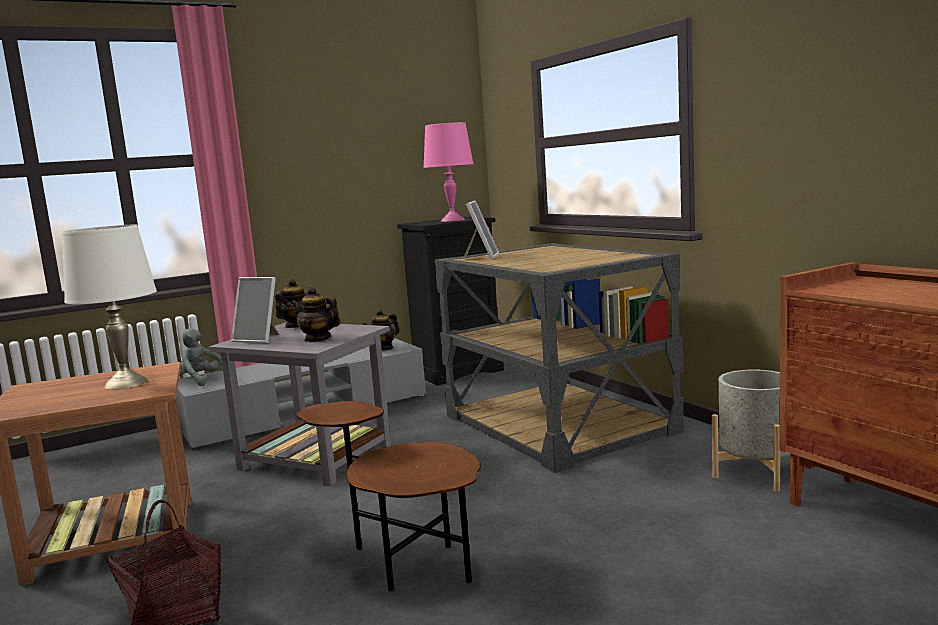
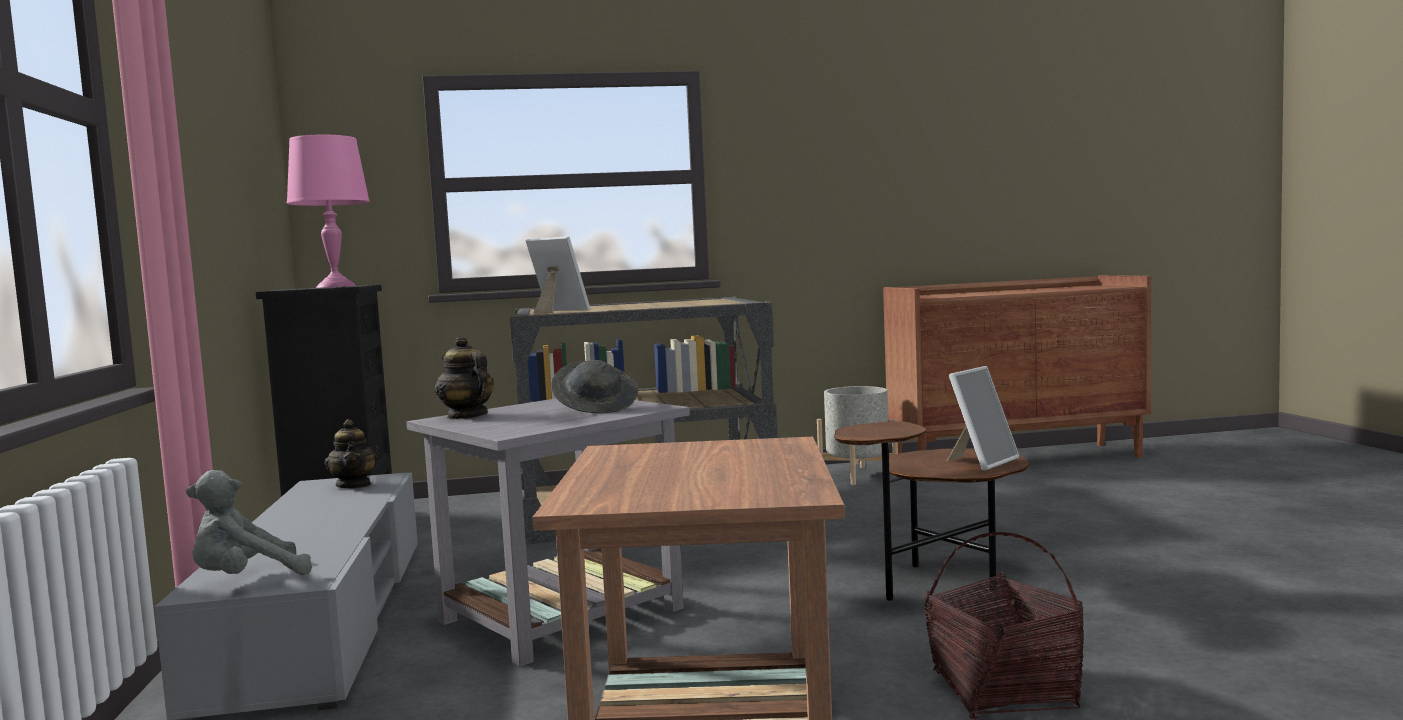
camera: 70 degrees left, 5 degrees down
white table lamp [62,224,157,390] -> none
picture frame [231,277,280,343] -> picture frame moved to [947,366,1019,471]
teapot [291,287,340,342] -> grey hat [551,360,638,413]

